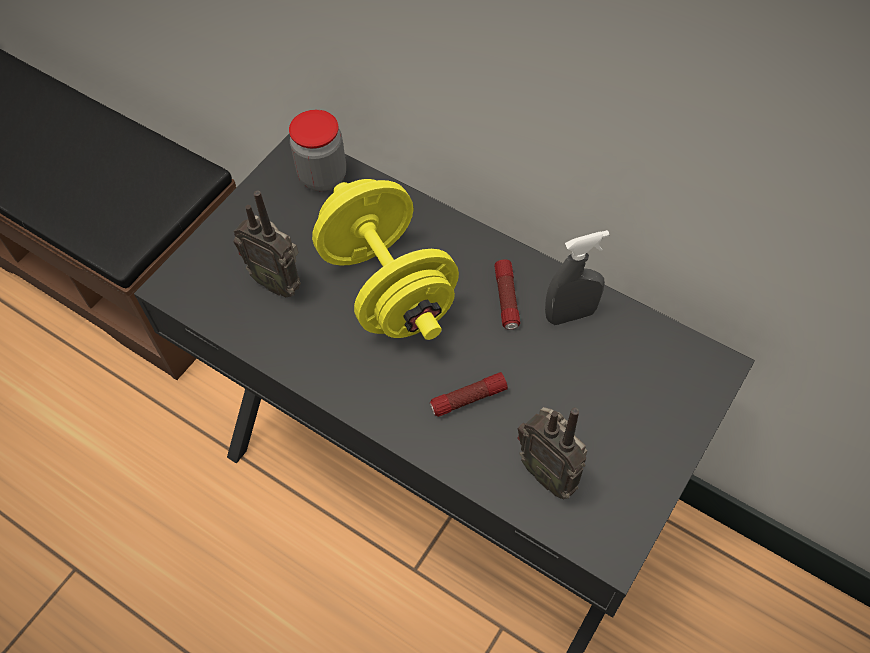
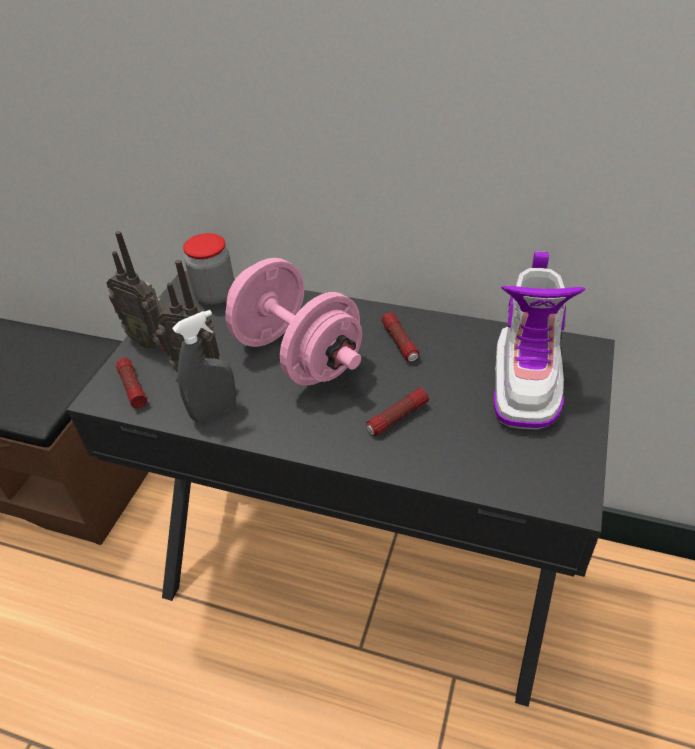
camera: 15 degrees left, 15 degrees down
yellow dumbbell [312,179,459,340] -> pink dumbbell [225,258,362,386]
radio [517,407,587,499] -> radio moved to [106,231,164,349]
grey spray bottle [545,230,609,325] -> grey spray bottle moved to [172,310,236,422]
none -> flashlight [116,358,147,408]
none -> boot [494,251,585,430]

